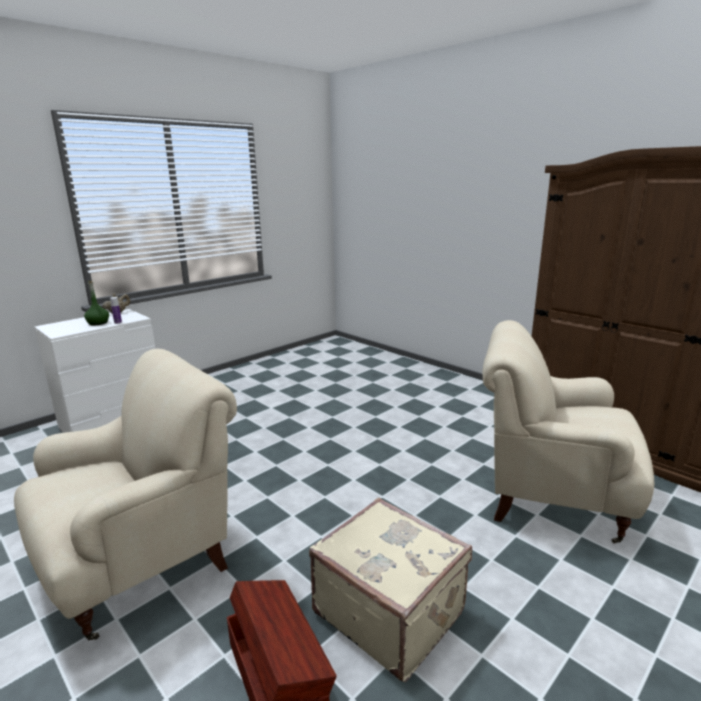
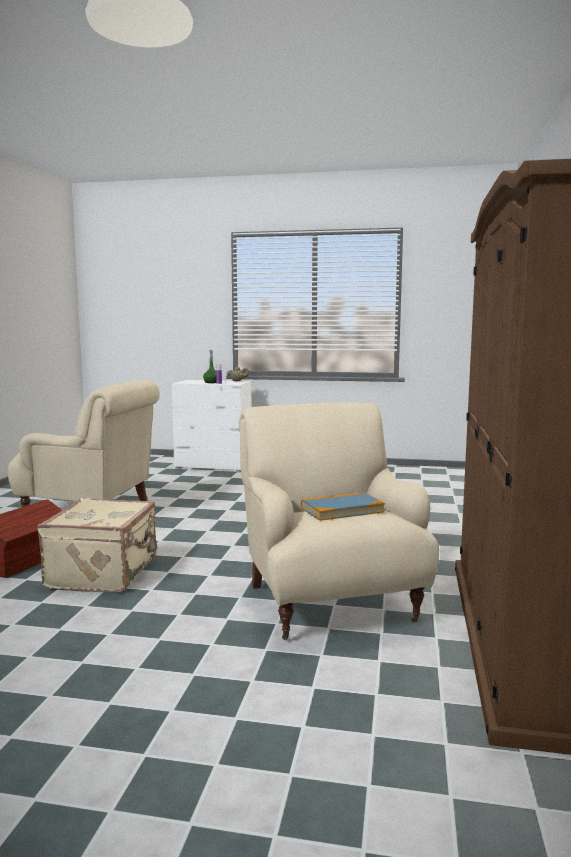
camera: 55 degrees right, 10 degrees down
none -> book [301,492,385,521]

